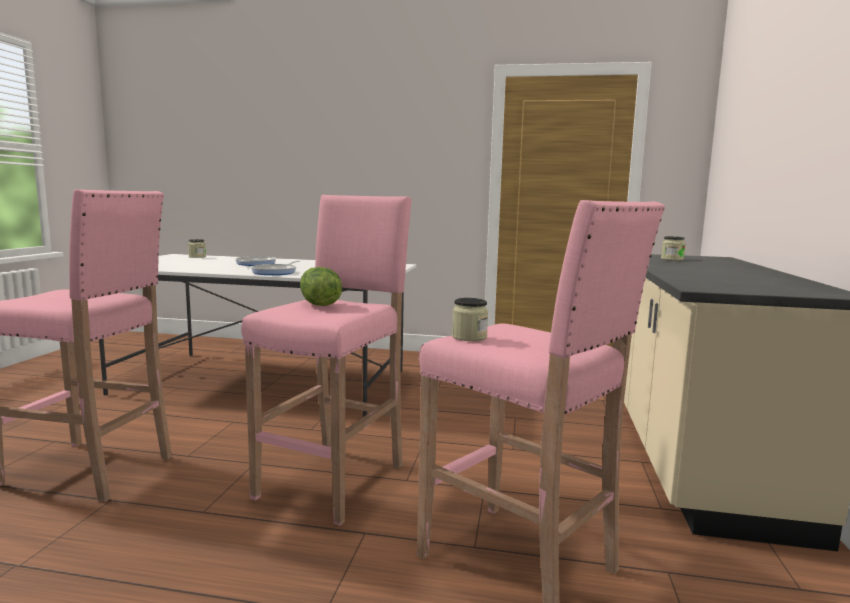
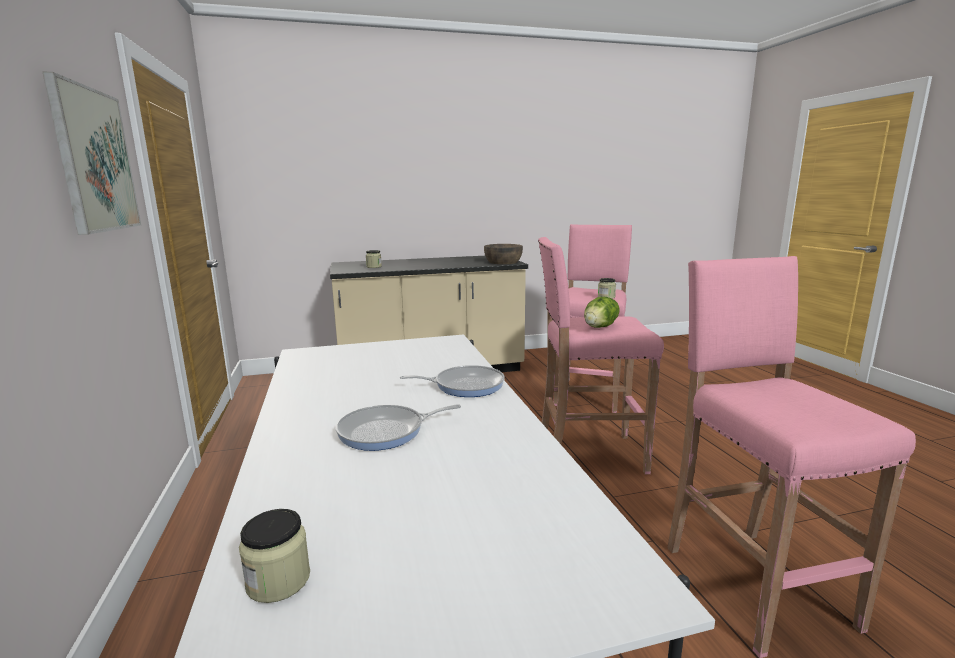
camera: 115 degrees left, 5 degrees up
none -> picture [42,71,141,235]
none -> brown bowl [484,244,523,264]

